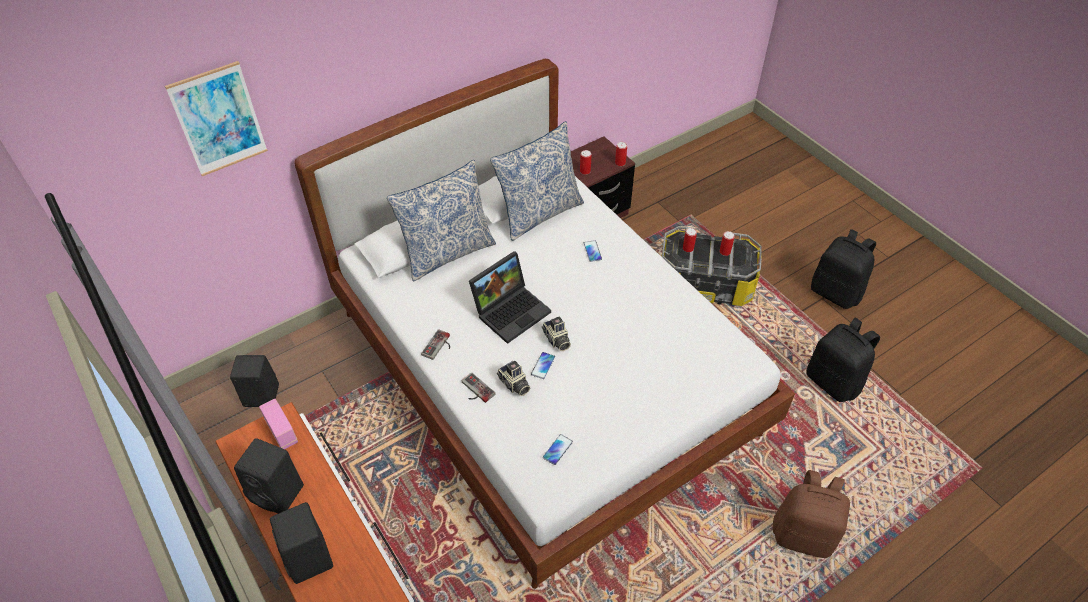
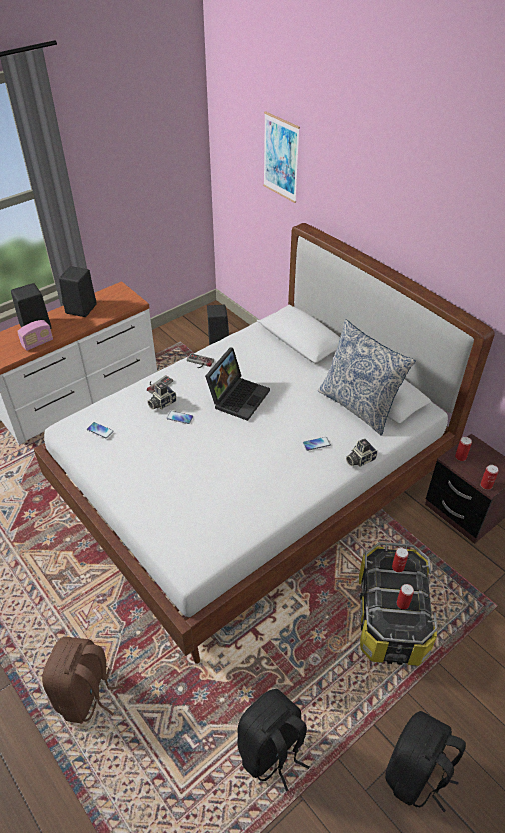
camera: 85 degrees right, 5 degrees down
radio [259,399,298,449] -> radio moved to [17,320,53,351]
pillow [387,160,496,281] -> none
laptop [469,251,551,344] -> laptop turned 105 degrees counterclockwise [205,348,270,421]
camera [542,316,571,351] -> camera moved to [346,439,378,467]

